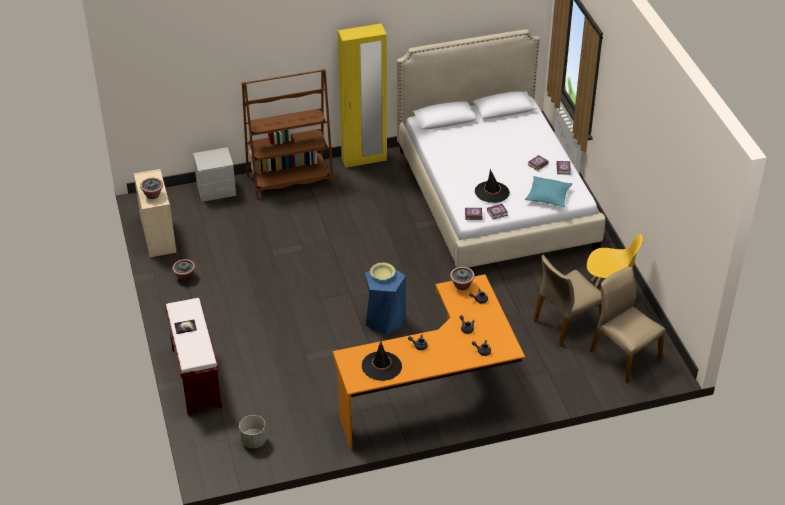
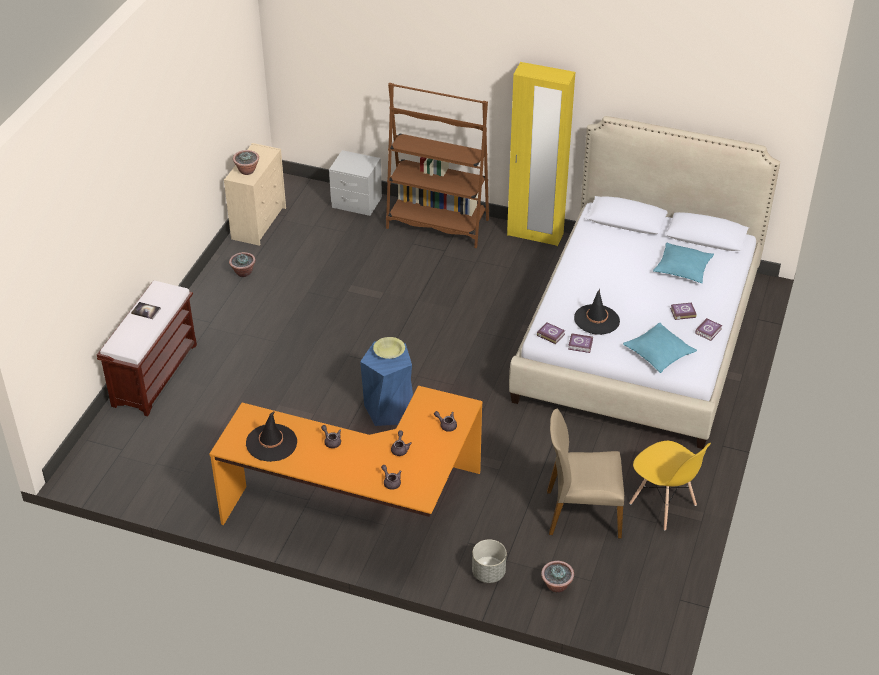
camera: 35 degrees right, 0 degrees up
grey planter [239,415,267,449] -> grey planter moved to [472,539,506,583]
potted plant [450,267,475,290] -> potted plant moved to [541,561,574,593]
beige chair [590,267,666,383] -> none
none -> turquoise pillow [653,243,714,283]

